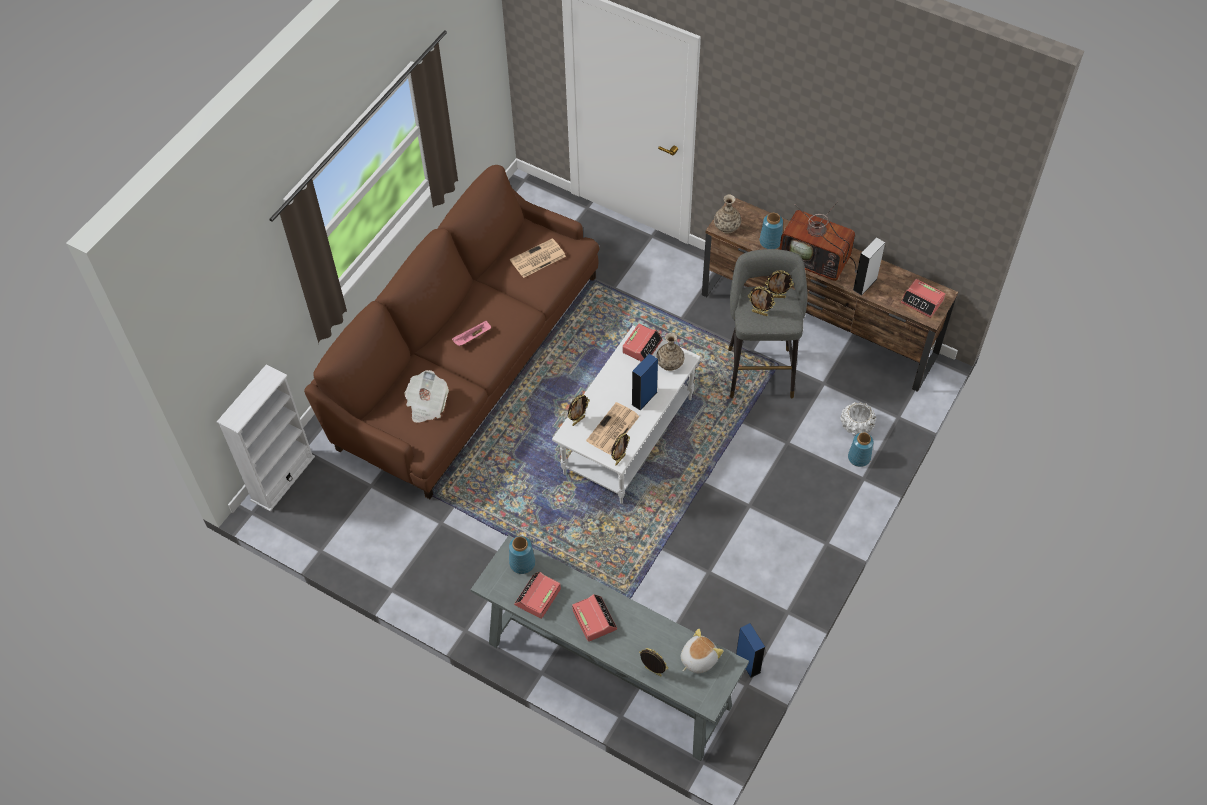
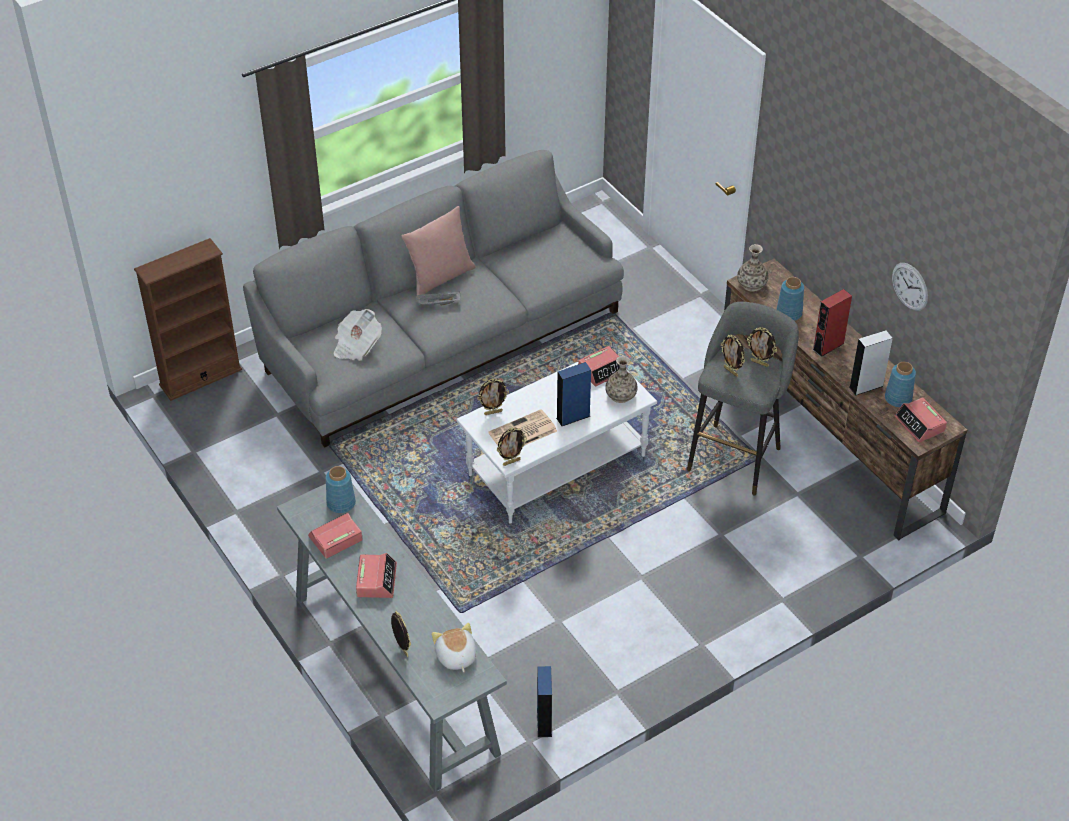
camera: 25 degrees right, 10 degrees down
white bookcase [217,364,315,512] -> brown bookcase [134,238,242,401]
brown sofa [304,165,599,499] -> grey sofa [243,150,624,448]
pink tray [452,321,491,347] -> grey tray [416,291,461,305]
newspaper [510,238,566,278] -> none
plush toy [681,629,724,673] -> plush toy turned 90 degrees counterclockwise [432,623,476,672]
television [779,201,857,281] -> red speaker [813,289,852,357]
white planter [840,402,876,435] -> none
blue vase [848,432,874,467] -> blue vase moved to [885,362,916,407]
none -> pink pillow [402,206,476,295]
none -> wall clock [892,263,928,311]

